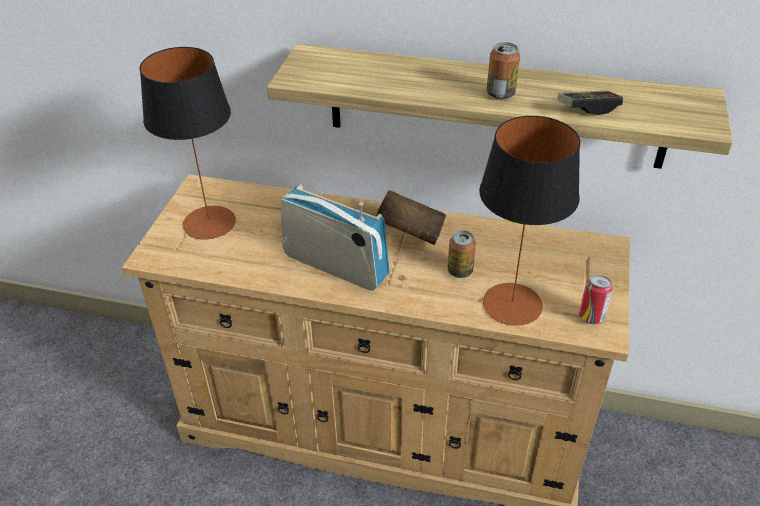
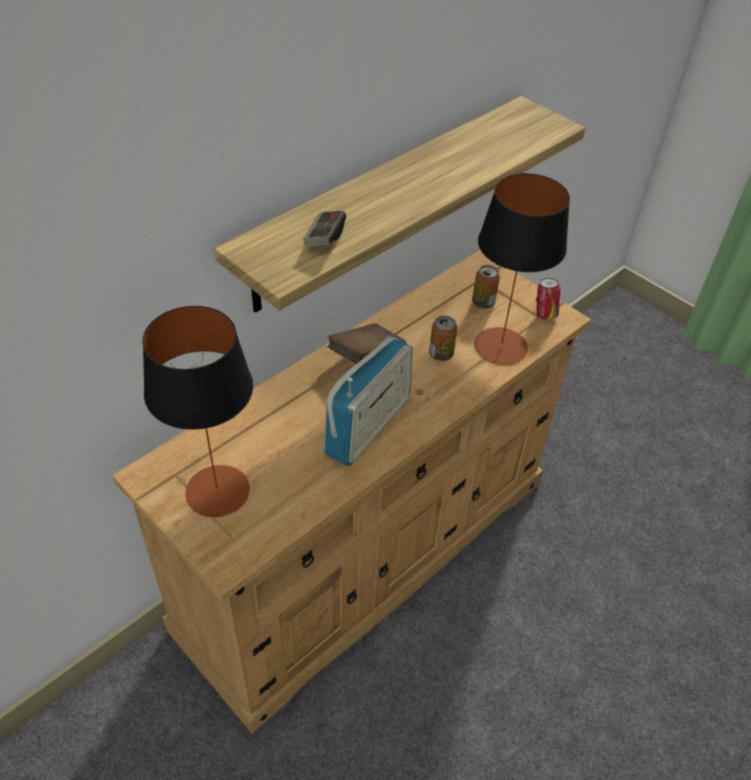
camera: 60 degrees left, 5 degrees up
radio [281,184,390,291] -> radio turned 150 degrees clockwise [323,336,413,466]
can [486,42,520,100] -> can moved to [472,265,500,308]
game controller [557,91,623,115] -> game controller moved to [304,210,346,246]

